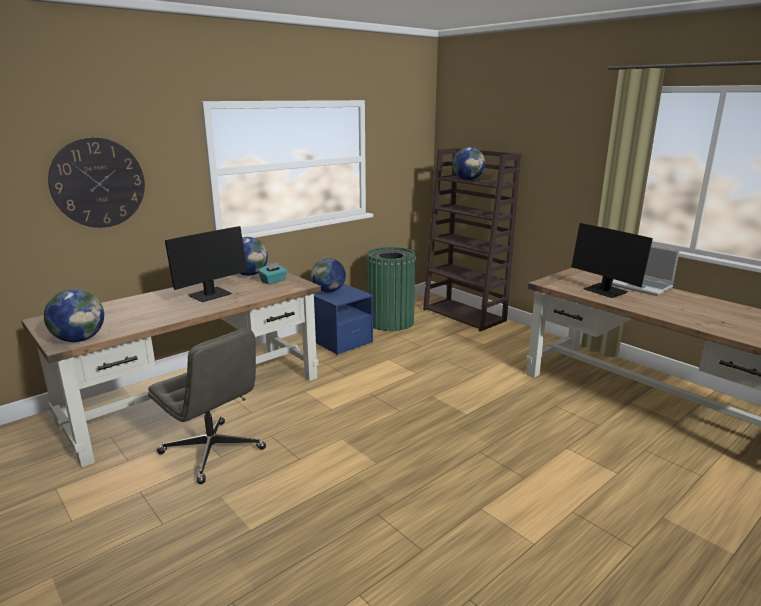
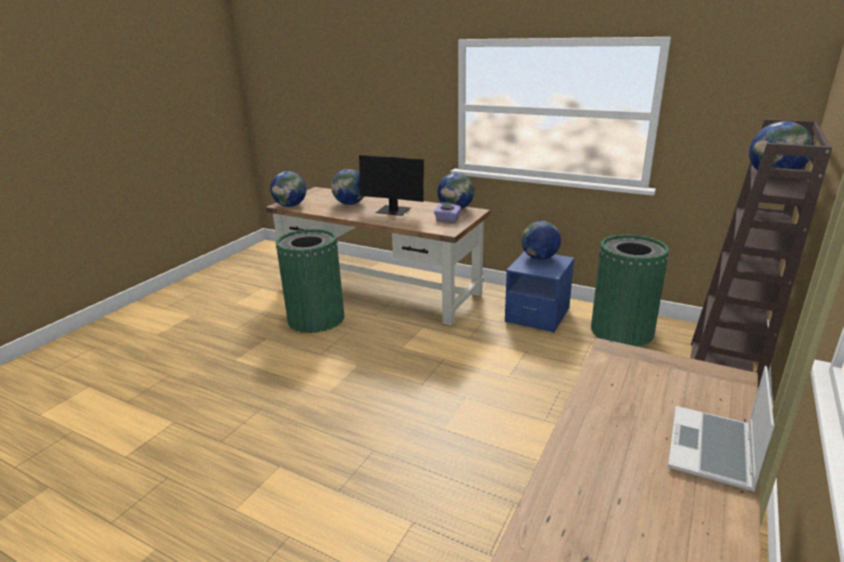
camera: 70 degrees right, 5 degrees up
wall clock [48,137,145,228] -> none
grey office chair [148,328,266,484] -> green trash can [276,229,344,333]
turquoise tissue box [258,262,287,284] -> purple tissue box [434,202,461,222]
monitor [571,223,653,298] -> none
none -> globe [331,169,364,205]

